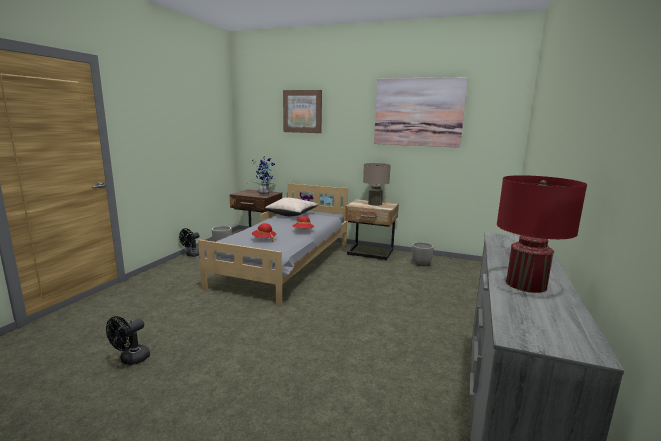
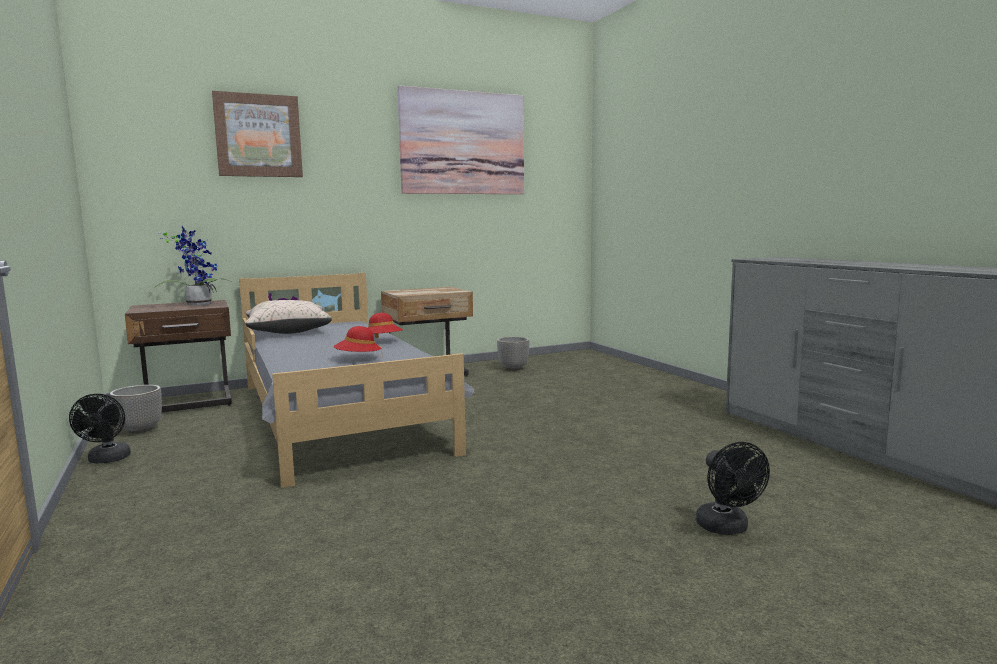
camera: 45 degrees left, 5 degrees down
black fan [106,316,150,365] -> black fan moved to [696,442,770,535]
beige table lamp [363,163,391,206] -> none
red table lamp [497,175,587,293] -> none

